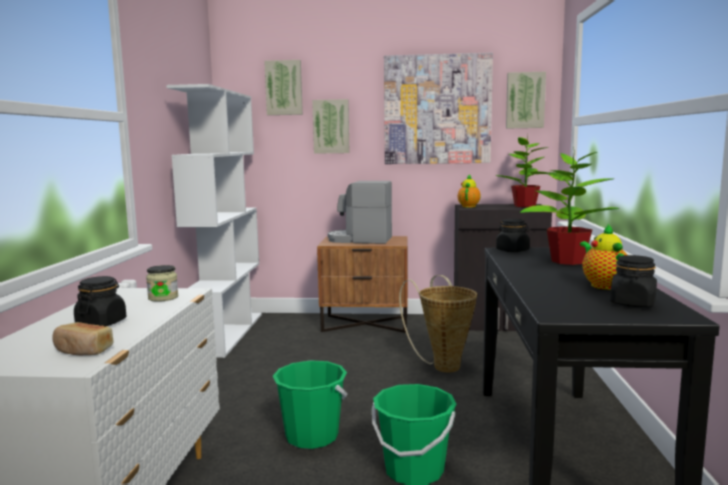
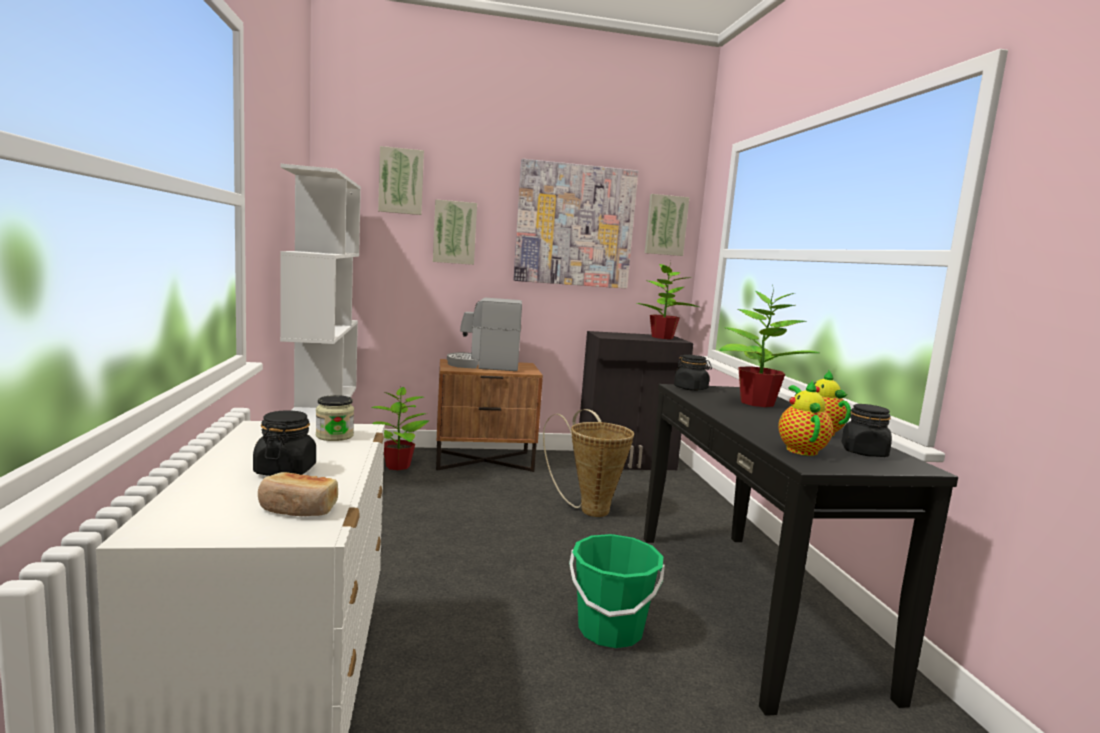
camera: 15 degrees left, 0 degrees up
green bucket [273,360,347,449] -> none
teapot [458,174,481,208] -> teapot moved to [778,380,833,456]
none -> potted plant [371,386,429,470]

